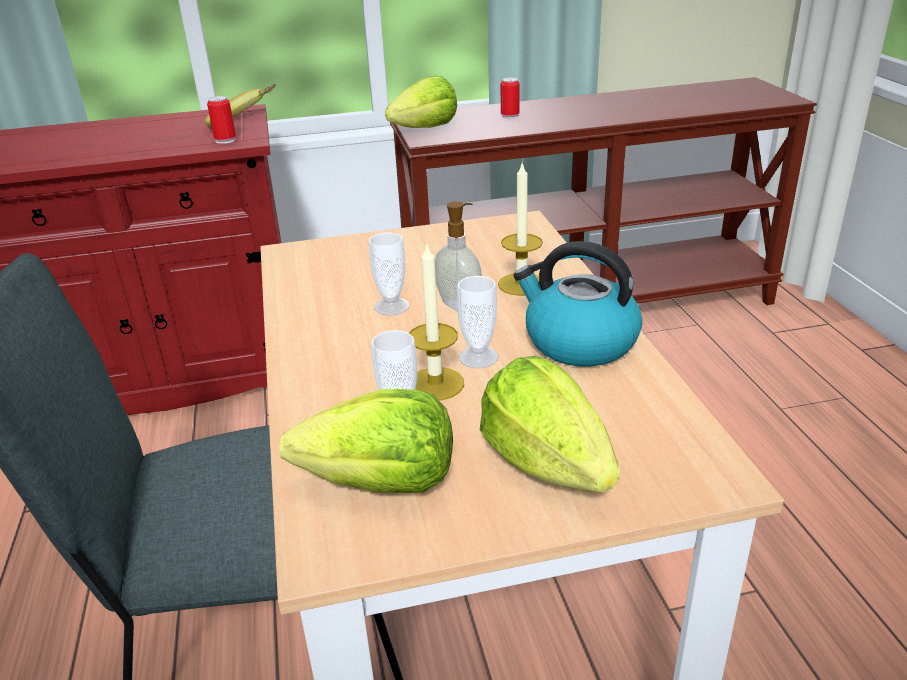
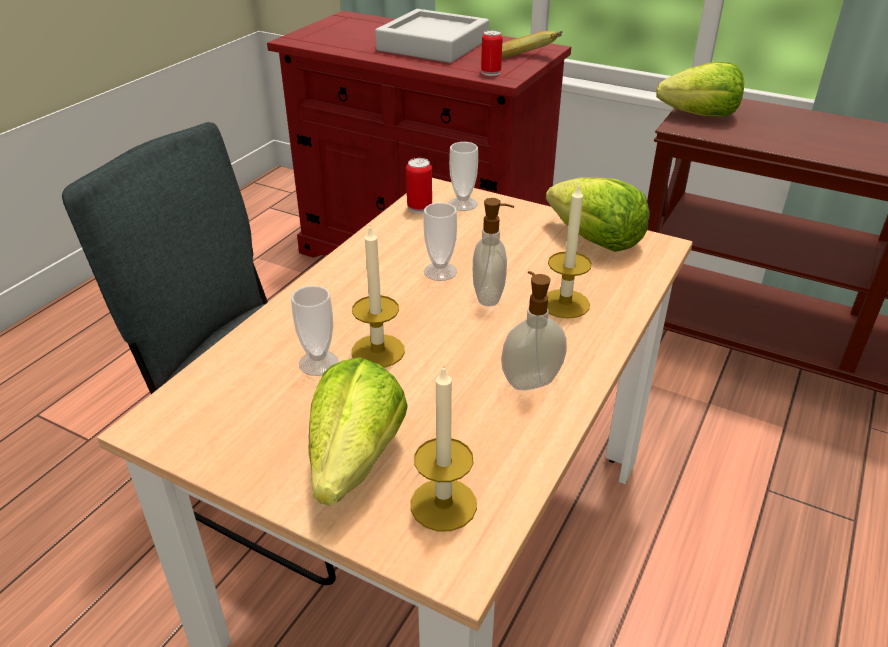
camera: 40 degrees right, 5 degrees up
lettuce [279,389,453,493] -> lettuce moved to [546,177,650,252]
cup [457,276,498,368] -> cup moved to [449,142,478,211]
can [501,77,519,119] -> can moved to [406,158,432,213]
kettle [514,241,642,367] -> soap dispenser [501,271,567,390]
none -> grey tray [375,9,489,63]
none -> candle [411,365,477,532]

